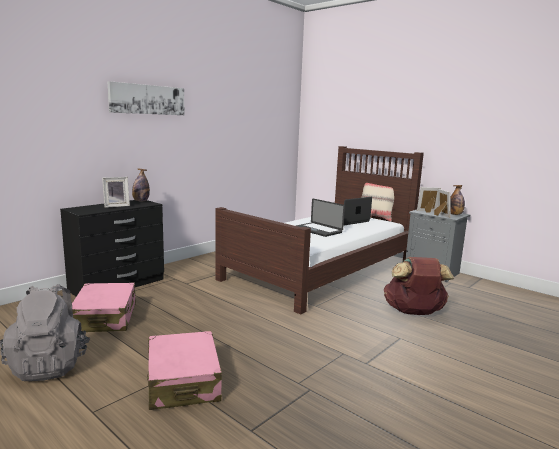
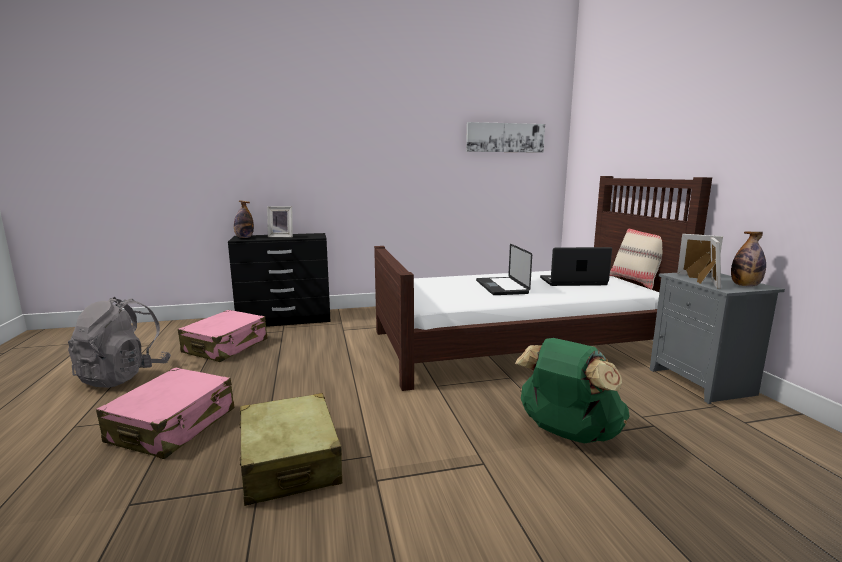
camera: 35 degrees right, 0 degrees up
picture [107,81,184,115] -> picture moved to [466,122,545,153]
bottle [132,169,150,202] -> bottle moved to [234,201,254,238]
brown backpack [384,257,454,315] -> green backpack [515,338,629,444]
none -> beige suitcase [240,393,342,506]

